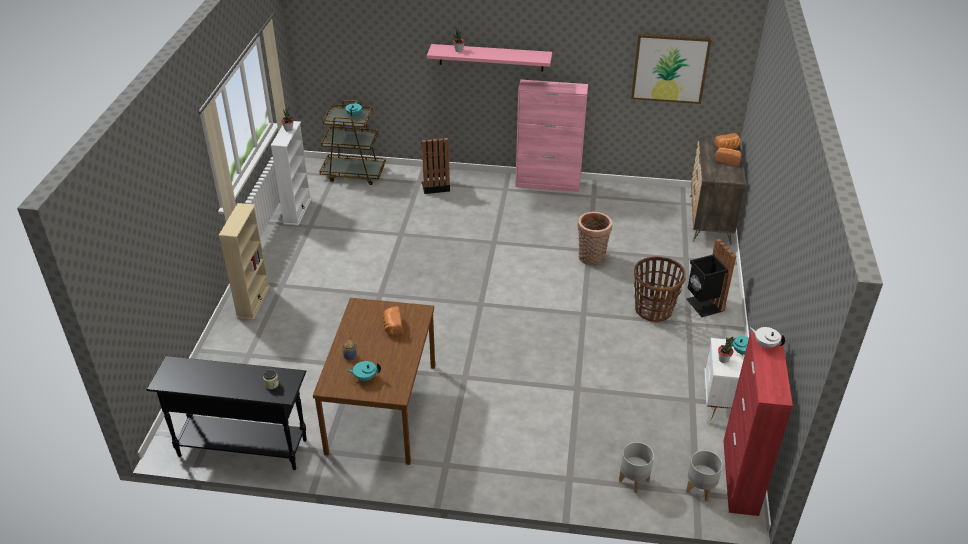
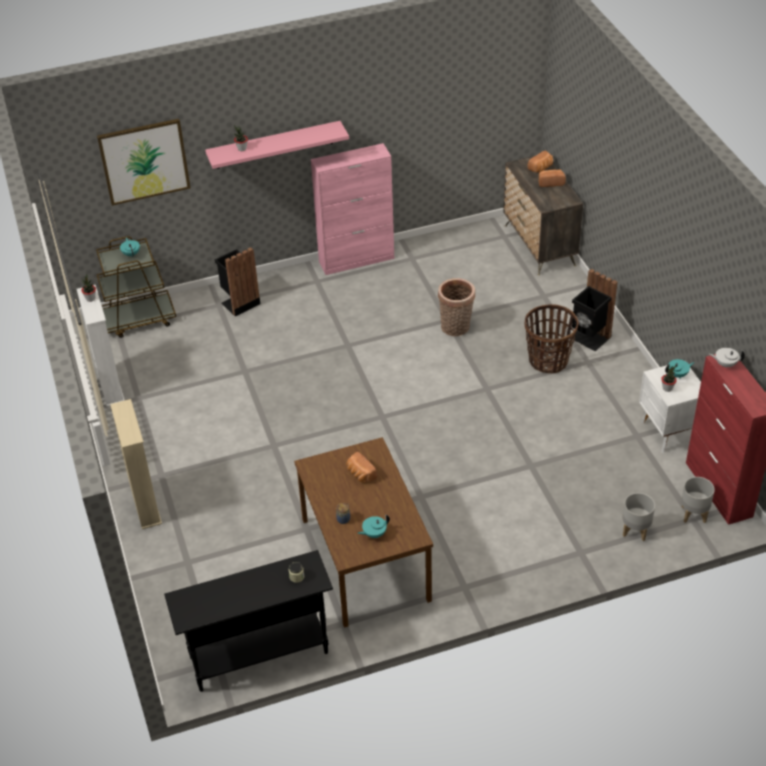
camera: 25 degrees left, 5 degrees up
picture [631,34,712,104] -> picture moved to [97,119,191,206]

